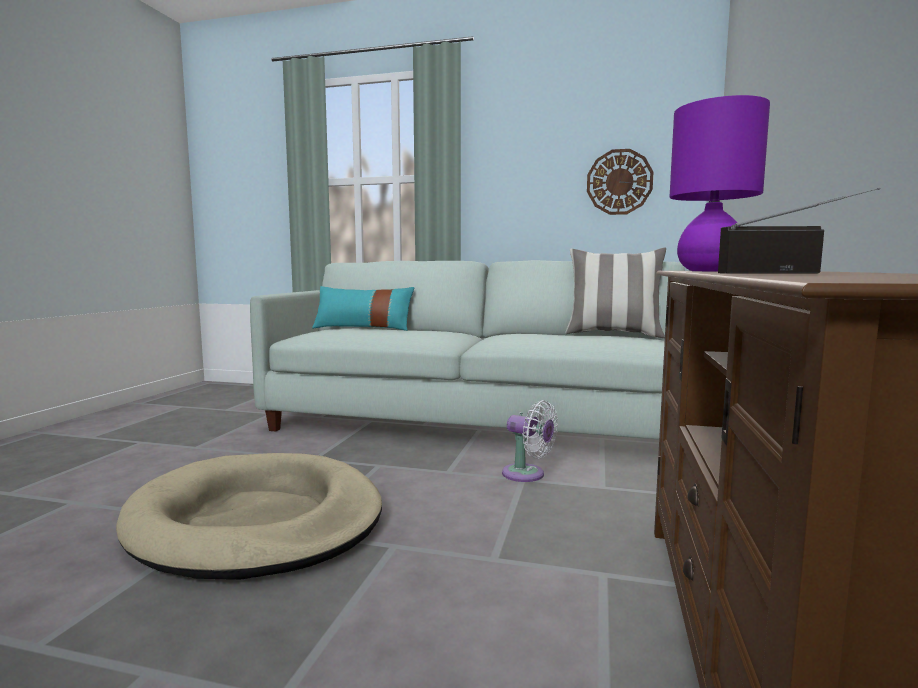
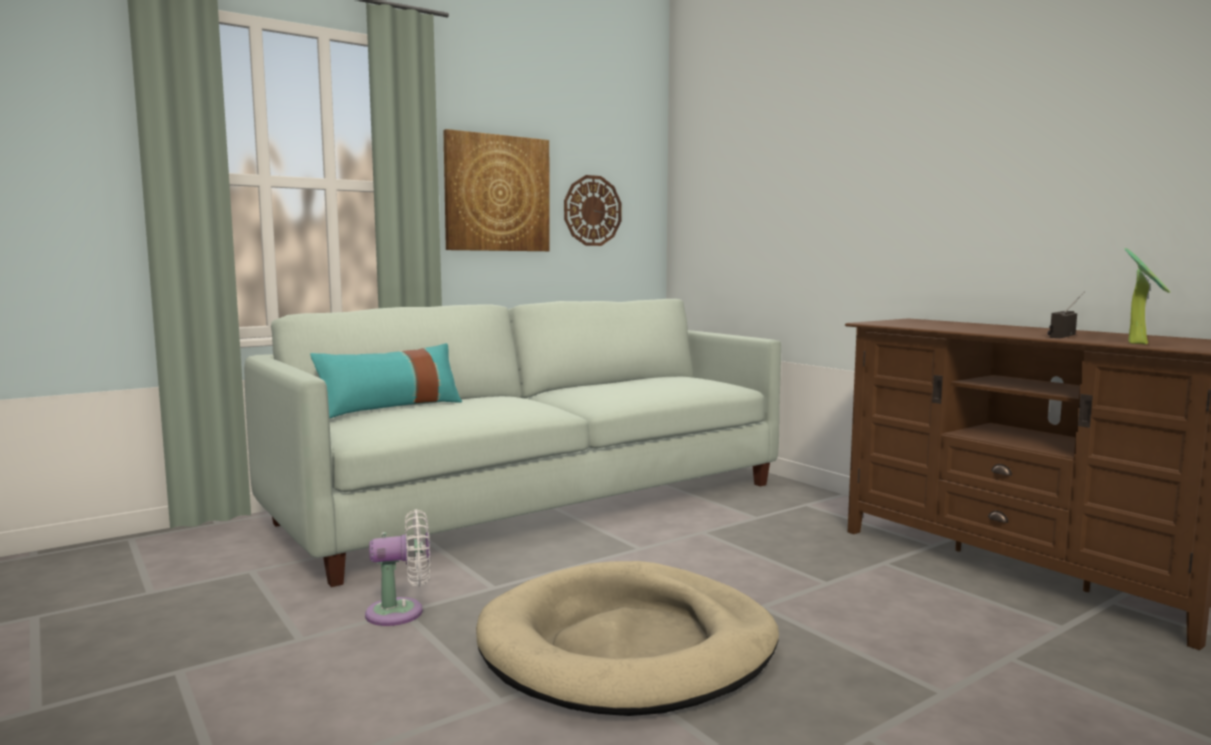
camera: 50 degrees left, 0 degrees up
white fan [502,400,558,482] -> white fan moved to [365,509,430,626]
pillow [565,248,666,338] -> none
purple table lamp [670,95,770,271] -> none
none -> picture [443,129,550,251]
none -> potted plant [1124,248,1170,344]

